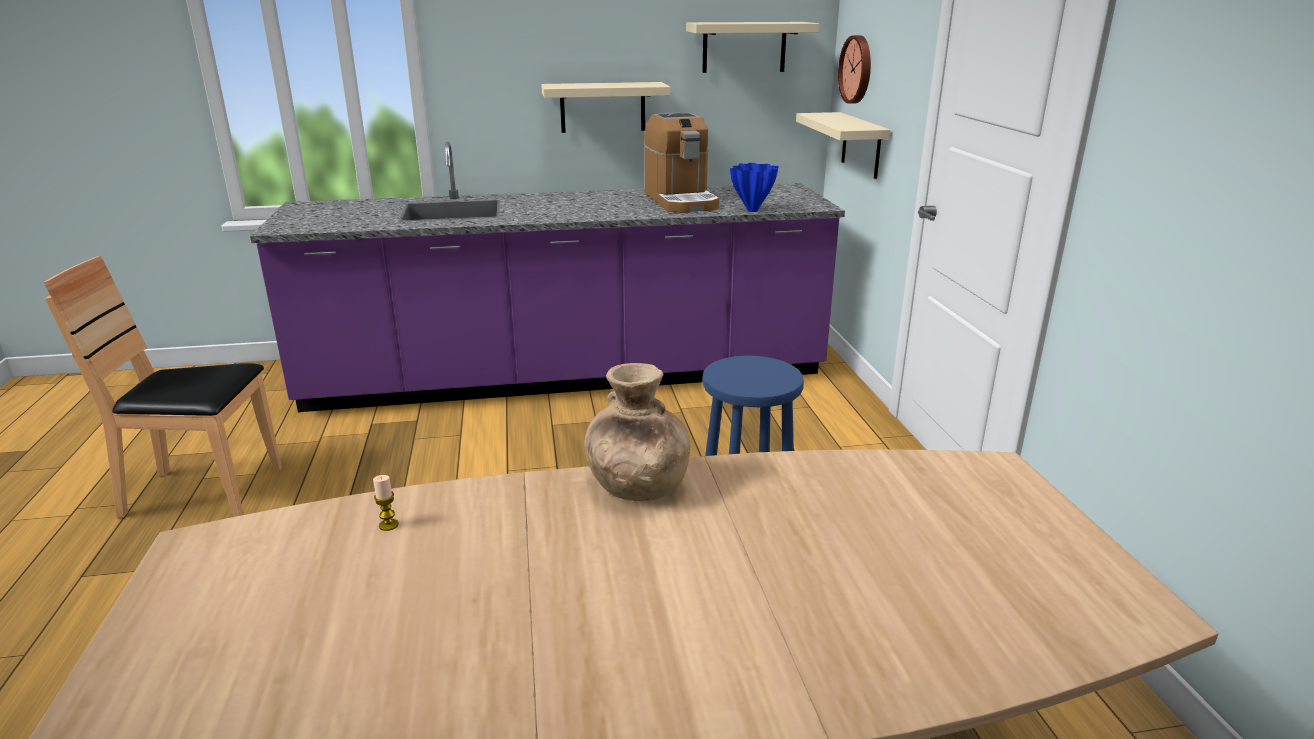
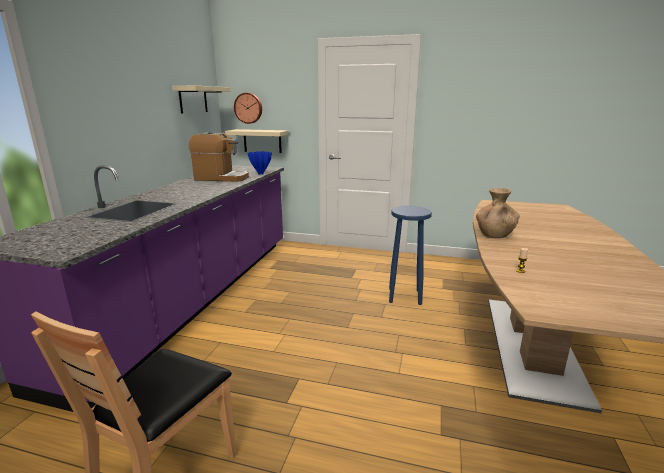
camera: 65 degrees left, 5 degrees down
beige shelf [541,82,670,133] -> none

